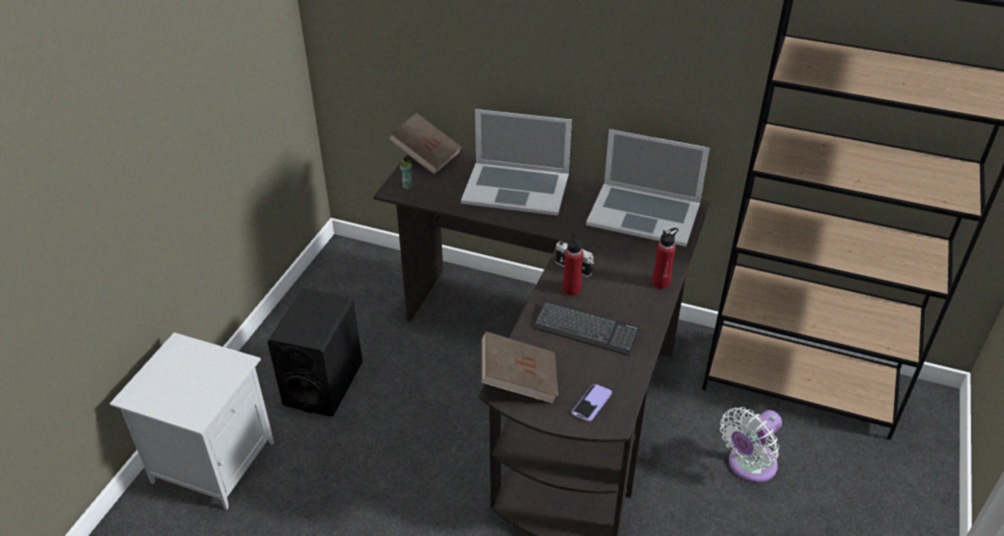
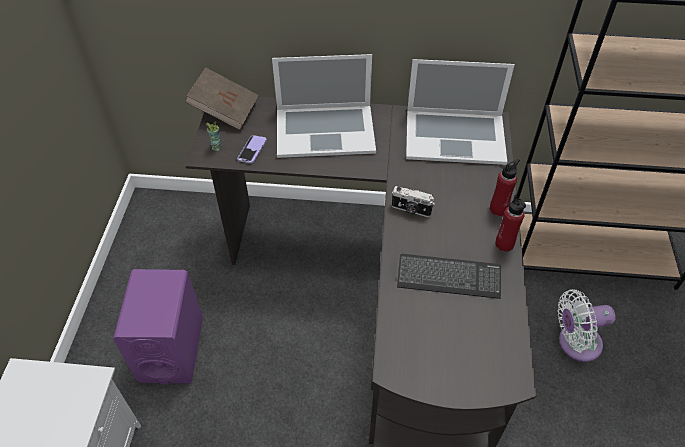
camera: 15 degrees left, 10 degrees up
black speaker [268,288,363,417] -> purple speaker [113,269,203,385]
brown book [481,331,558,404] -> none
red bottle [562,233,584,296] -> red bottle moved to [495,194,526,252]
phone [571,384,612,422] -> phone moved to [237,135,267,163]
white fan [720,407,782,483] -> white fan turned 45 degrees clockwise [558,289,616,362]

